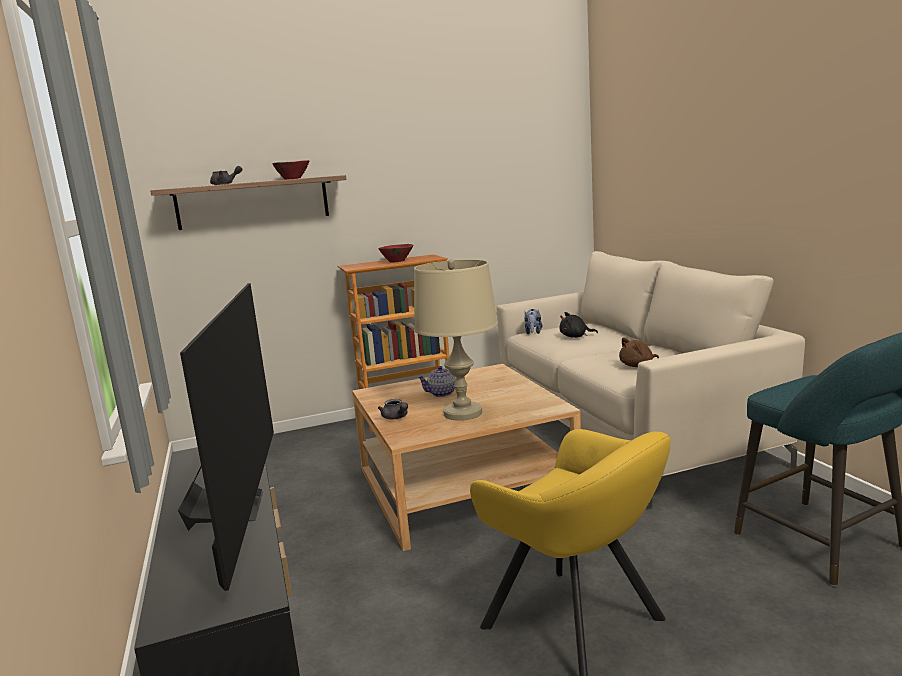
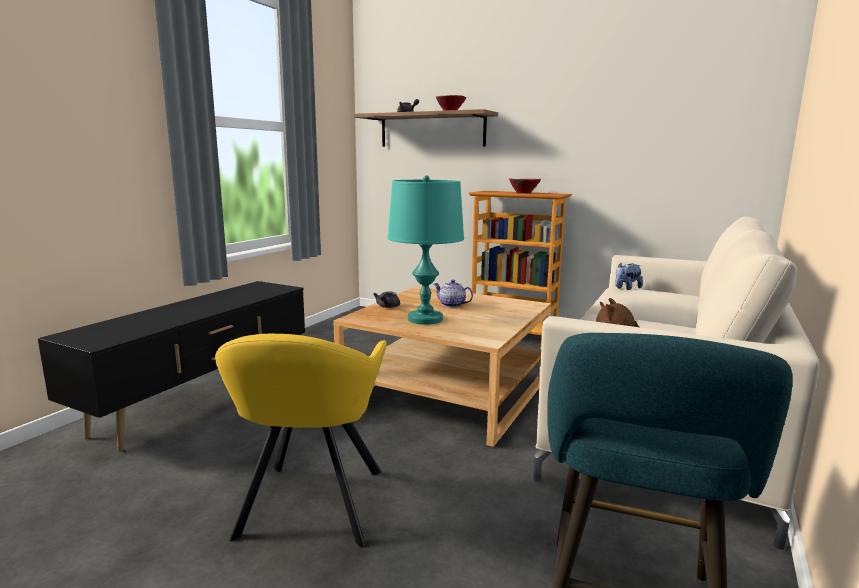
camera: 45 degrees right, 0 degrees up
television [178,283,274,591] -> none
beige table lamp [414,259,498,421] -> turquoise table lamp [388,175,464,325]
black plush toy [559,312,598,338] -> none

